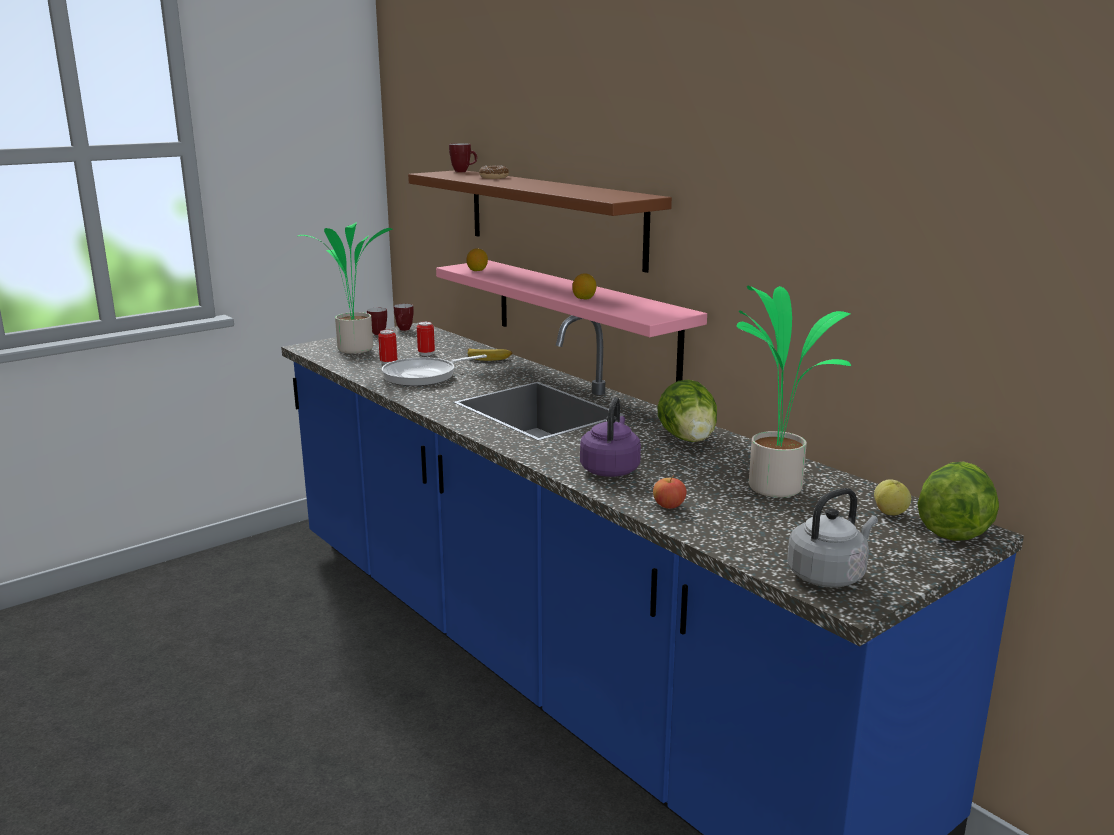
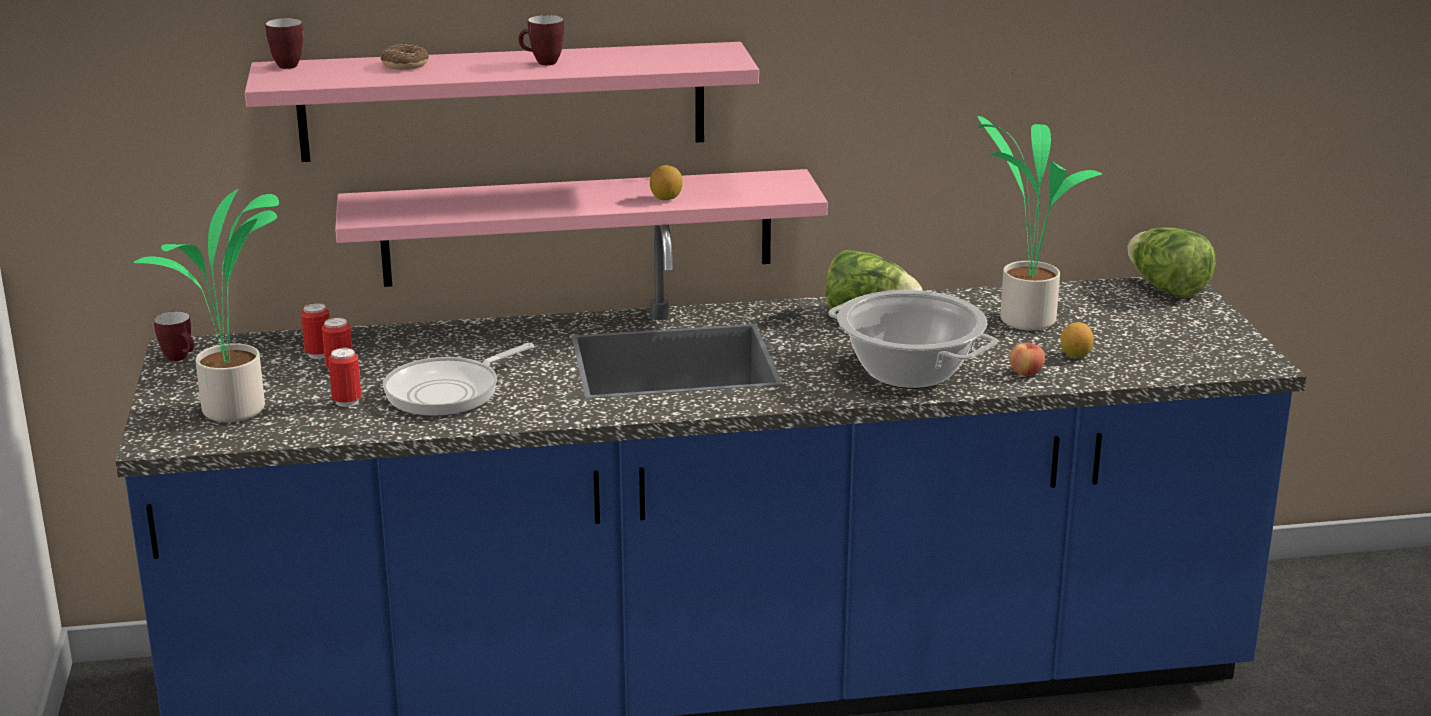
camera: 60 degrees left, 5 degrees up
mug [367,308,387,335] -> mug moved to [519,15,564,65]
frying pan [382,355,487,386] -> frying pan turned 45 degrees clockwise [383,343,534,416]
brown shelf [408,171,672,273] -> pink shelf [245,42,759,162]
lemon [466,248,488,271] -> lemon moved to [1061,322,1094,358]
banana [468,348,512,361] -> none
purple kettle [580,397,641,477] -> cooking pot [828,290,998,389]
grey kettle [787,488,878,588] -> none
apple [874,480,911,515] -> none
none -> can [301,303,330,359]

